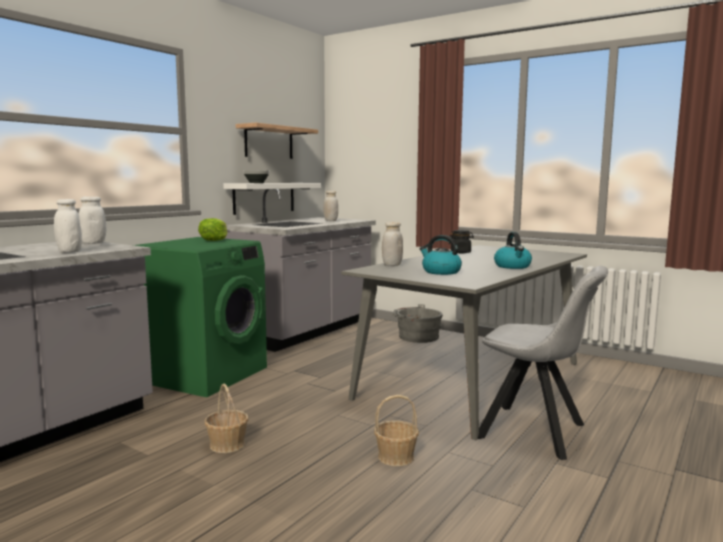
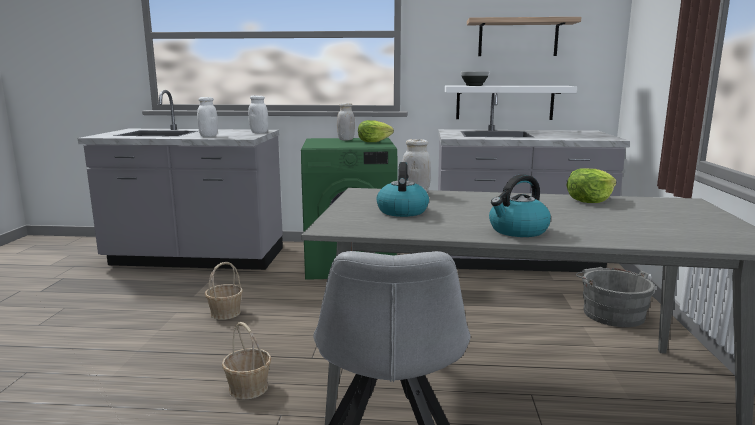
camera: 60 degrees right, 5 degrees up
white jar [323,191,338,221] -> white jar moved to [337,103,355,140]
black jar [449,230,474,253] -> lettuce [567,168,616,203]

